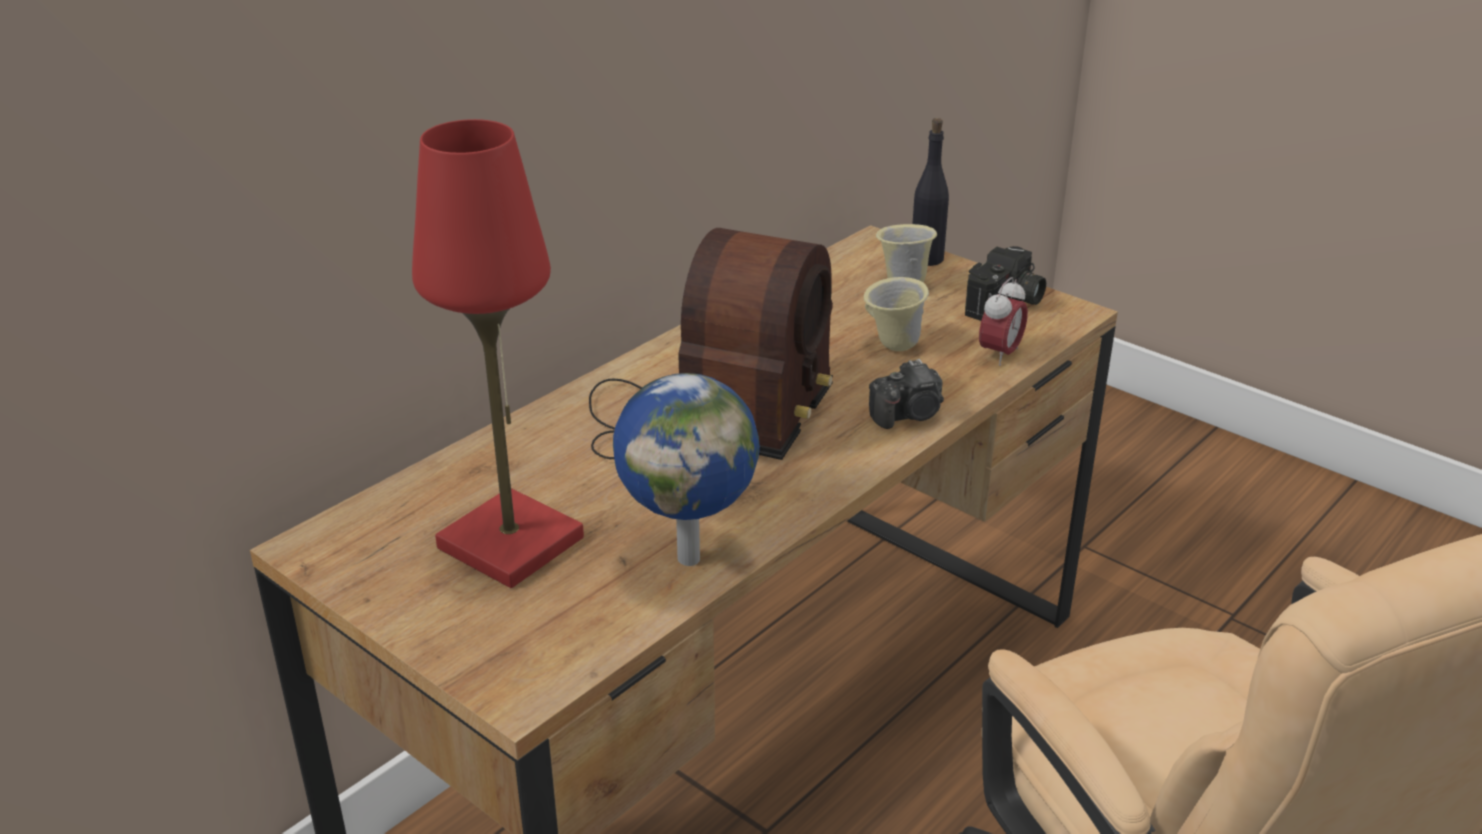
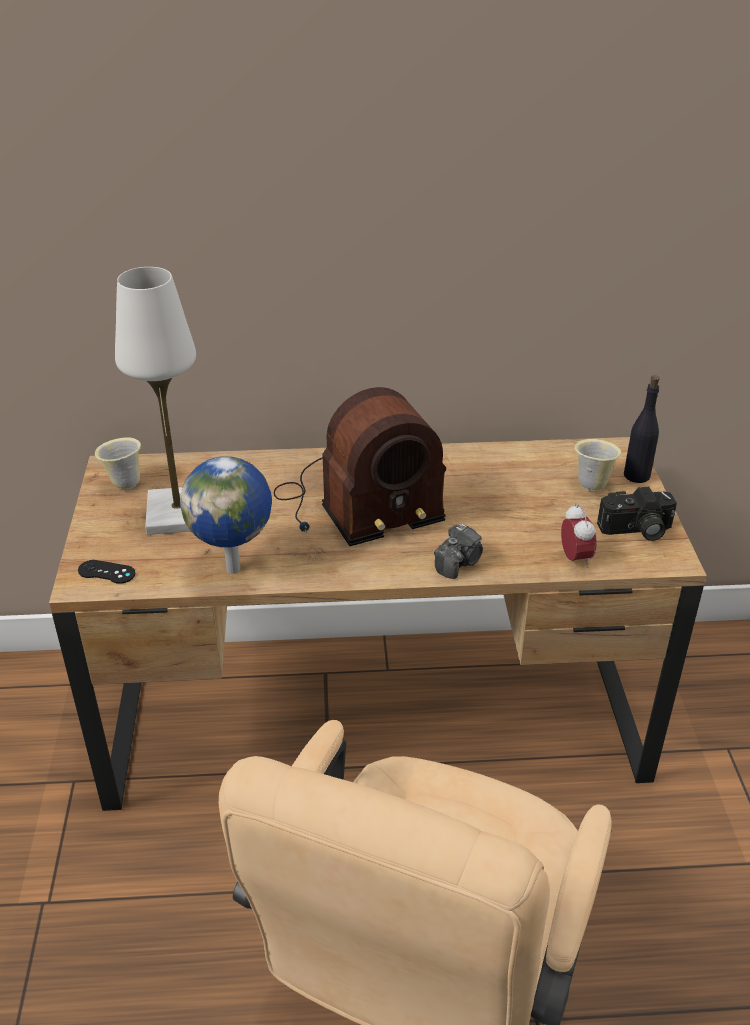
camera: 45 degrees right, 5 degrees up
red table lamp [412,119,584,588] -> white table lamp [115,267,196,535]
beige mug [864,277,929,351] -> beige mug moved to [95,437,141,490]
camera [869,359,944,429] -> camera turned 75 degrees counterclockwise [434,523,483,579]
alarm clock [979,277,1028,366] -> alarm clock turned 90 degrees counterclockwise [561,504,597,568]
none -> black game controller [78,560,135,584]

